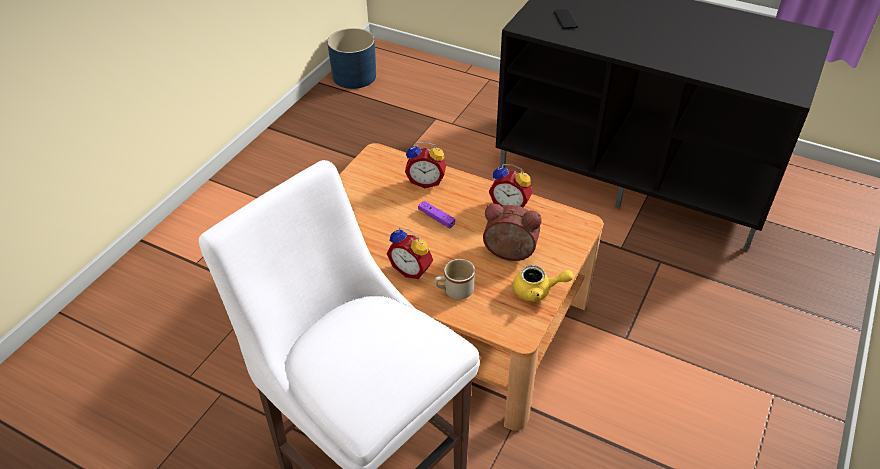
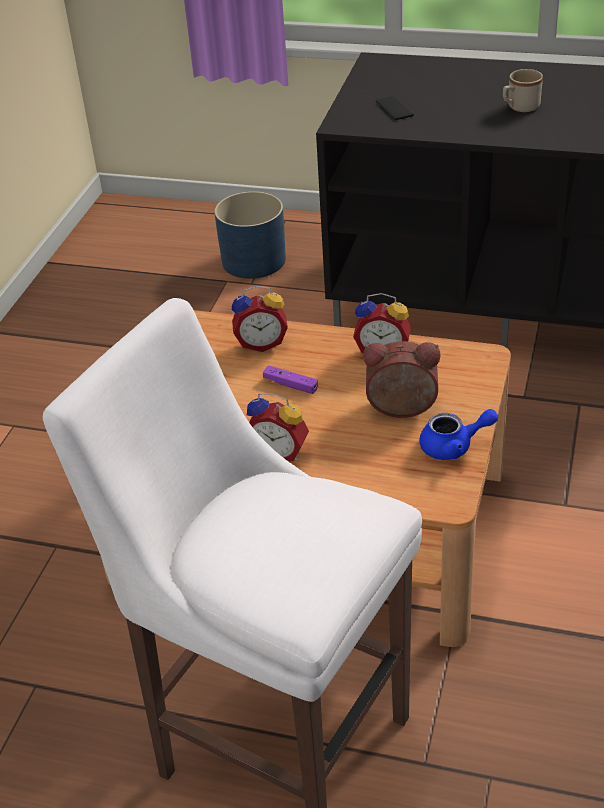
camera: 10 degrees left, 5 degrees down
blue planter [327,28,376,89] -> blue planter moved to [214,191,286,279]
beige mug [435,259,475,299] -> beige mug moved to [503,69,543,112]
yellow teapot [513,265,573,302] -> blue teapot [419,409,498,460]

